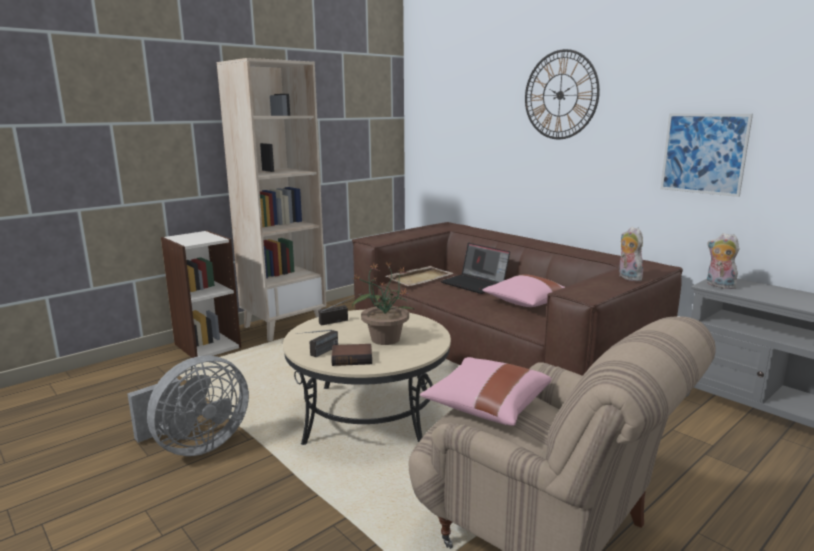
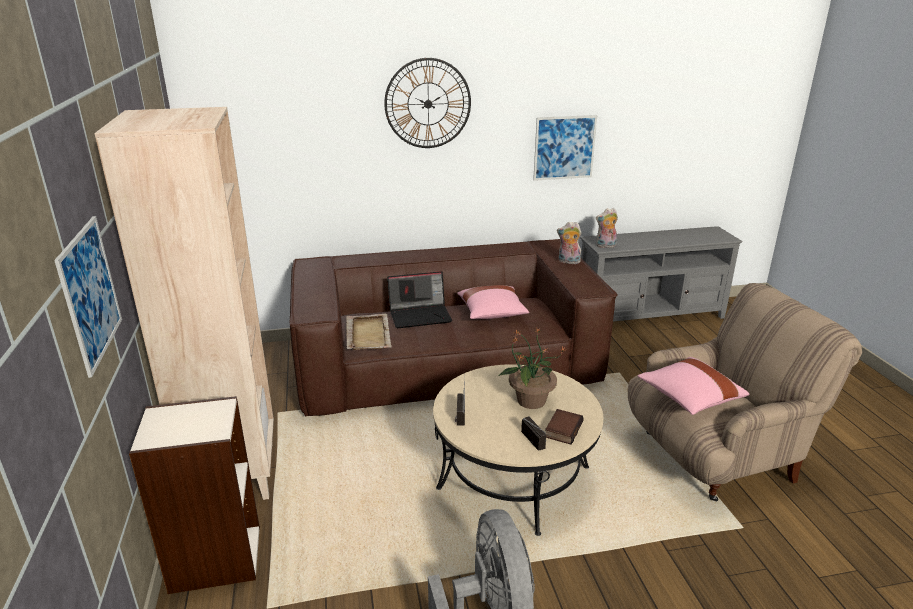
camera: 60 degrees left, 10 degrees up
none -> picture [54,216,122,378]

